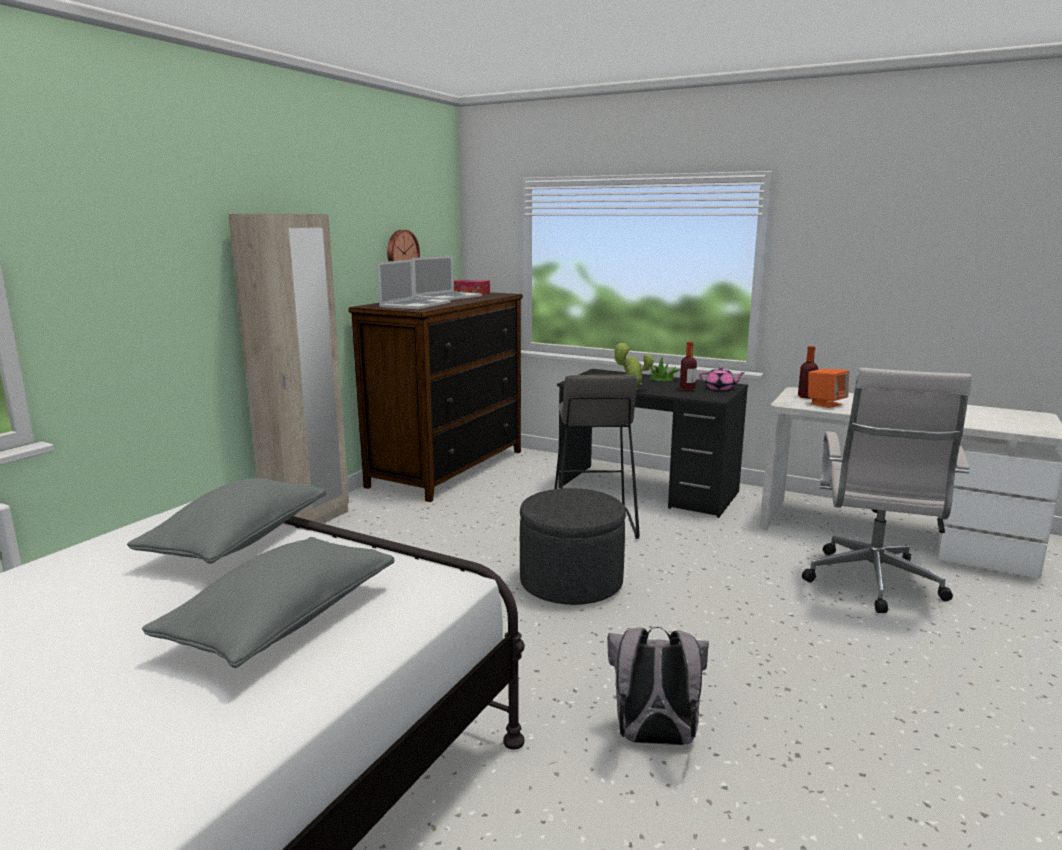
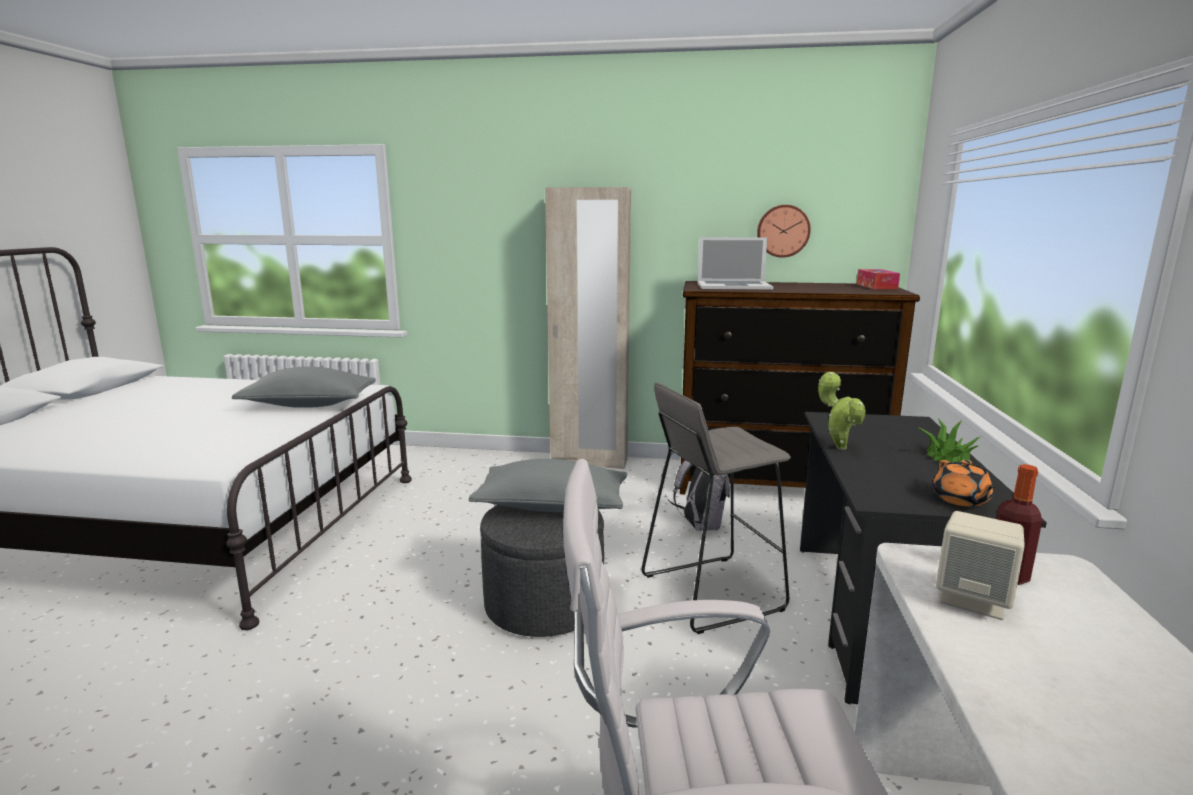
camera: 70 degrees right, 0 degrees up
grey pillow [142,537,395,668] -> grey pillow moved to [468,459,628,512]
laptop [412,256,482,300] -> none
grey backpack [607,627,709,745] -> grey backpack moved to [661,451,730,531]
bottle [680,342,697,391] -> none
pink teapot [699,367,744,390] -> orange teapot [933,460,996,507]
orange speaker [808,369,849,408] -> beige speaker [936,511,1024,620]

